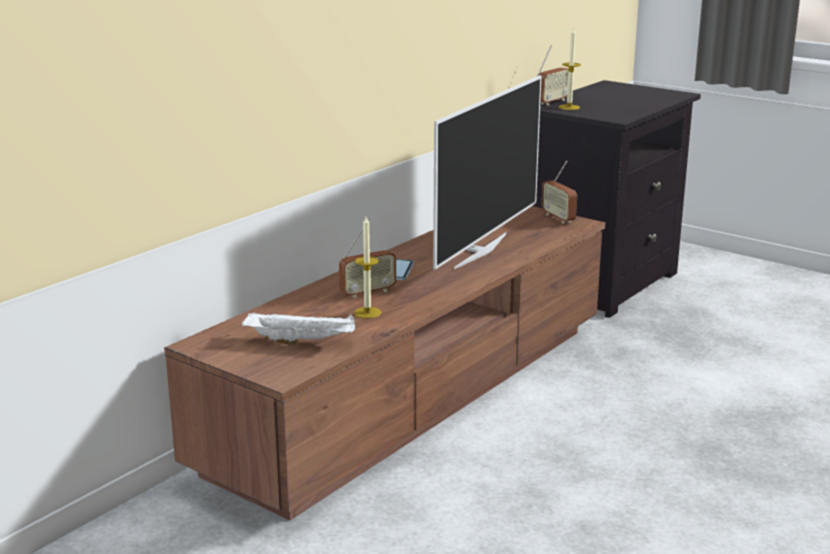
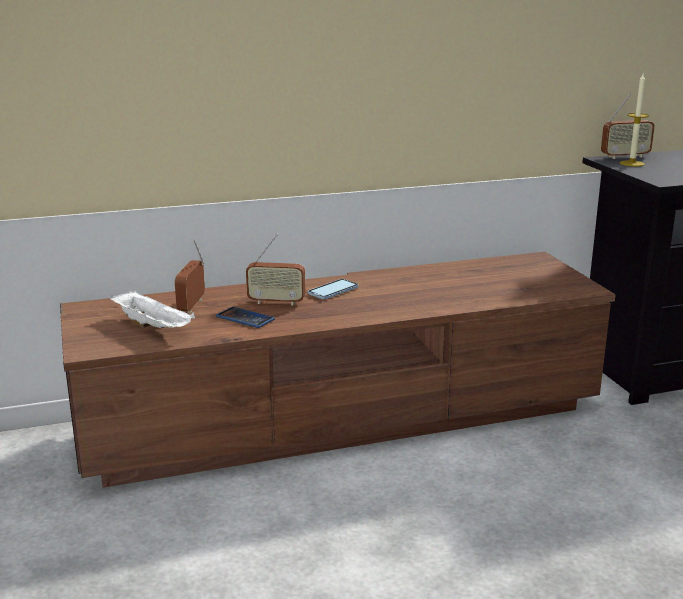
camera: 35 degrees right, 0 degrees up
candle [354,217,381,319] -> phone [216,307,275,328]
television [433,75,541,270] -> none
radio [542,161,577,224] -> radio moved to [175,239,205,314]

